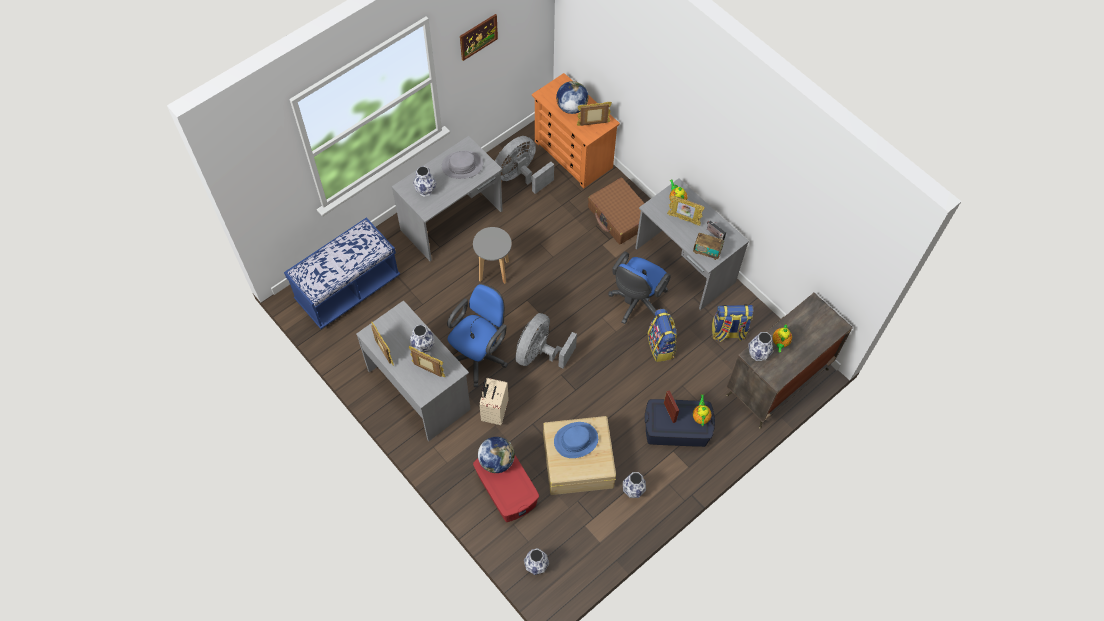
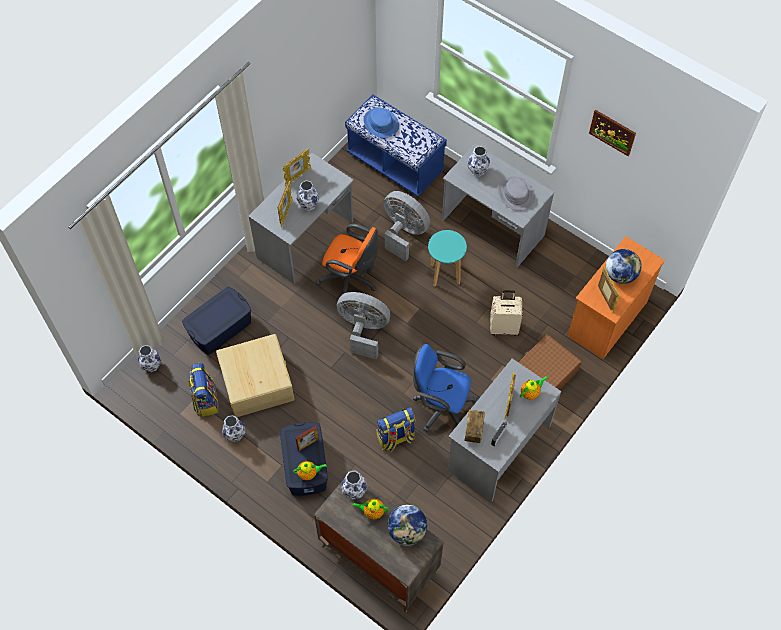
camera: 80 degrees right, 0 degrees up
blue office chair [447,284,508,387] -> orange office chair [316,224,378,304]
grey stool [473,227,512,284] -> turquoise stool [428,230,467,287]
red storage box [473,455,539,522] -> blue storage box [182,287,251,355]
globe [478,437,515,473] -> globe moved to [388,505,427,546]
beige suitcase [479,378,508,425] -> beige suitcase moved to [490,290,523,336]
grey fan [495,136,554,194] -> grey fan moved to [384,191,430,261]
blue hat [554,422,598,458] -> blue hat moved to [363,108,399,138]
backpack [712,305,754,342] -> backpack moved to [189,363,219,417]

